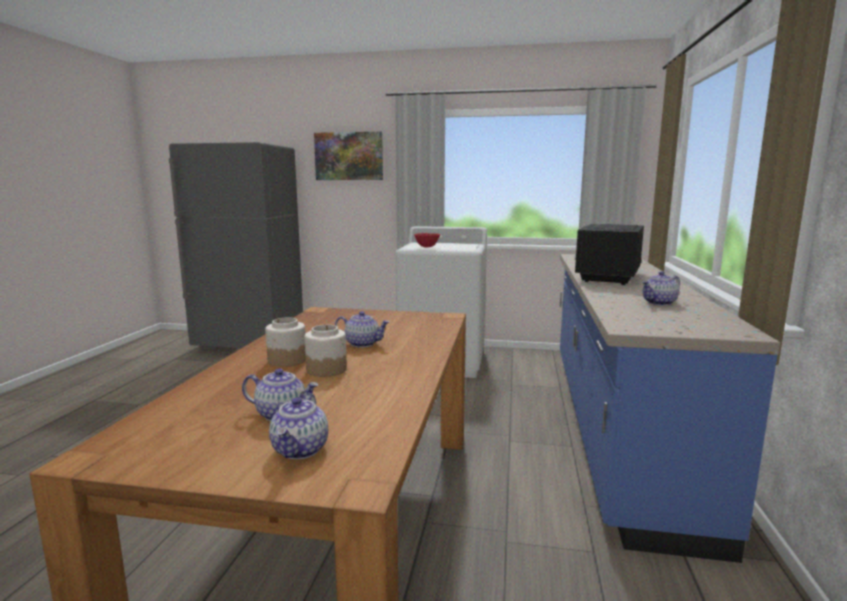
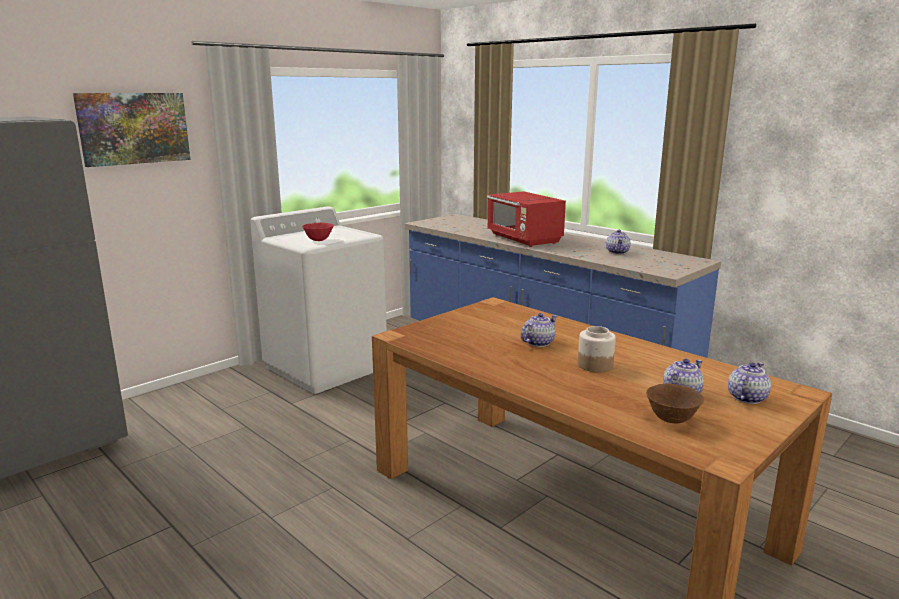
camera: 55 degrees left, 5 degrees up
jar [265,318,306,367] -> none
teapot [269,393,328,459] -> teapot turned 90 degrees counterclockwise [728,362,771,404]
black microwave [575,224,644,285] -> red microwave [487,191,566,247]
none -> brown bowl [646,384,704,424]

